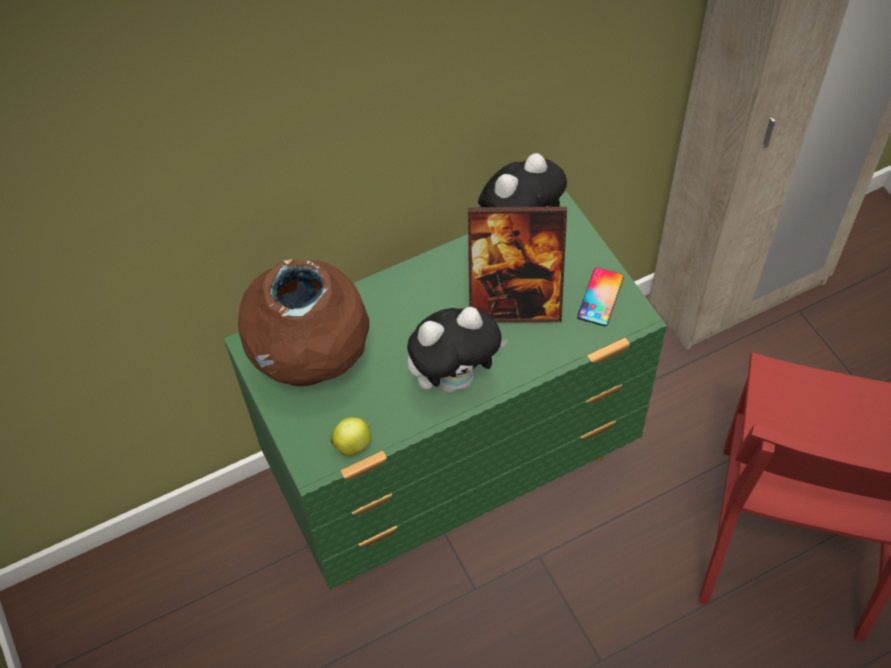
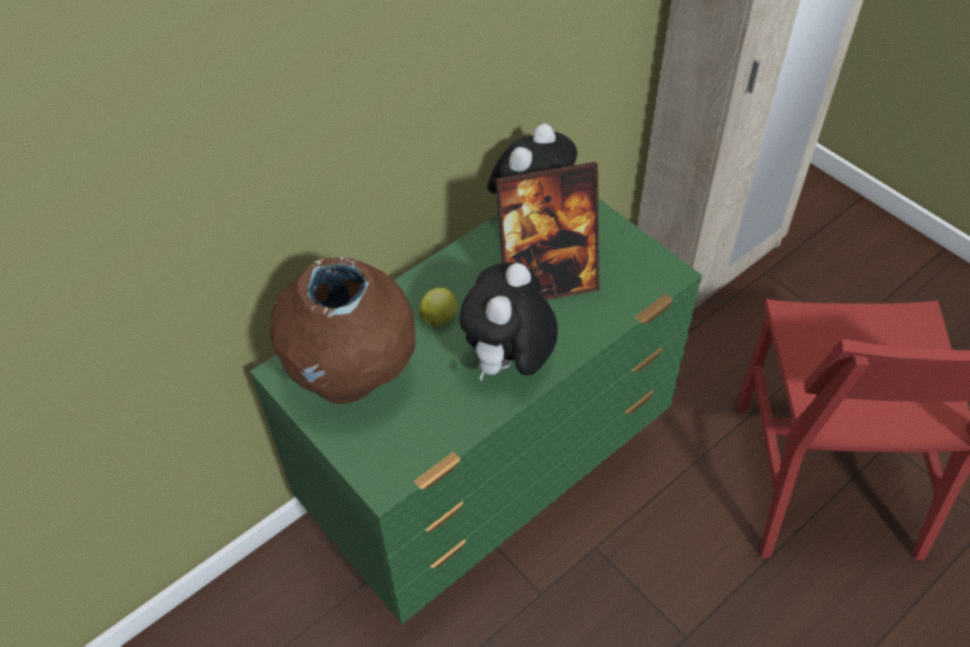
camera: 15 degrees left, 5 degrees down
apple [331,417,371,456] -> apple moved to [419,288,458,327]
plush toy [407,307,508,393] -> plush toy turned 150 degrees clockwise [460,262,558,382]
phone [577,268,624,326] -> none

